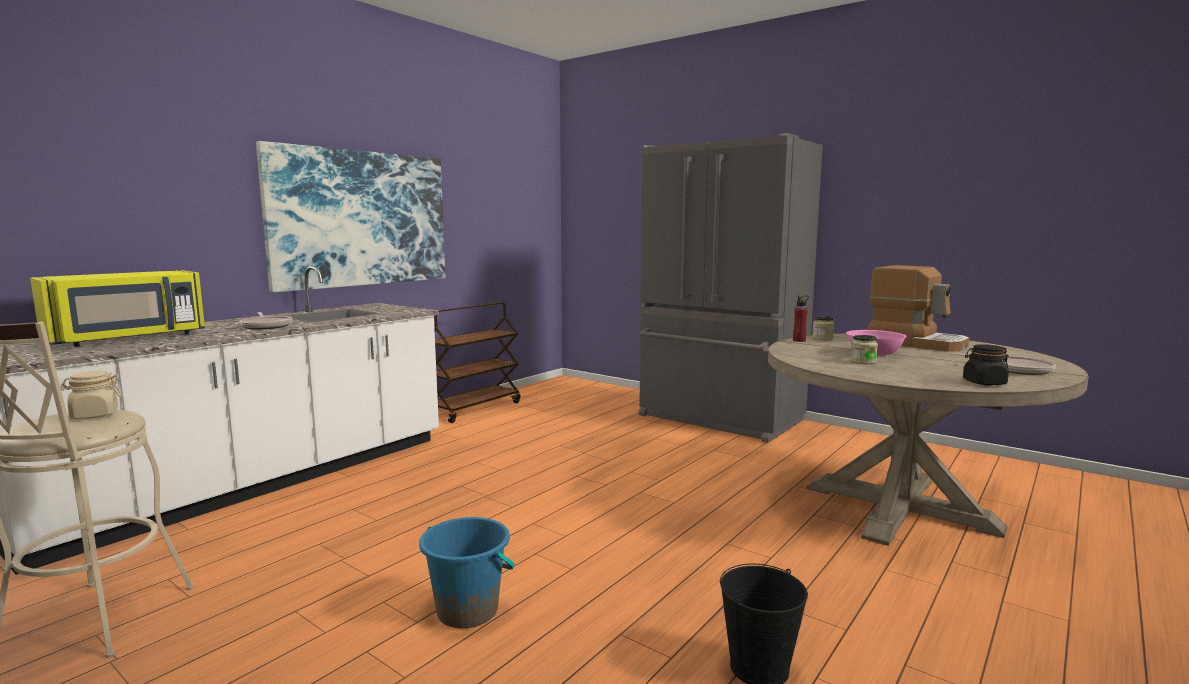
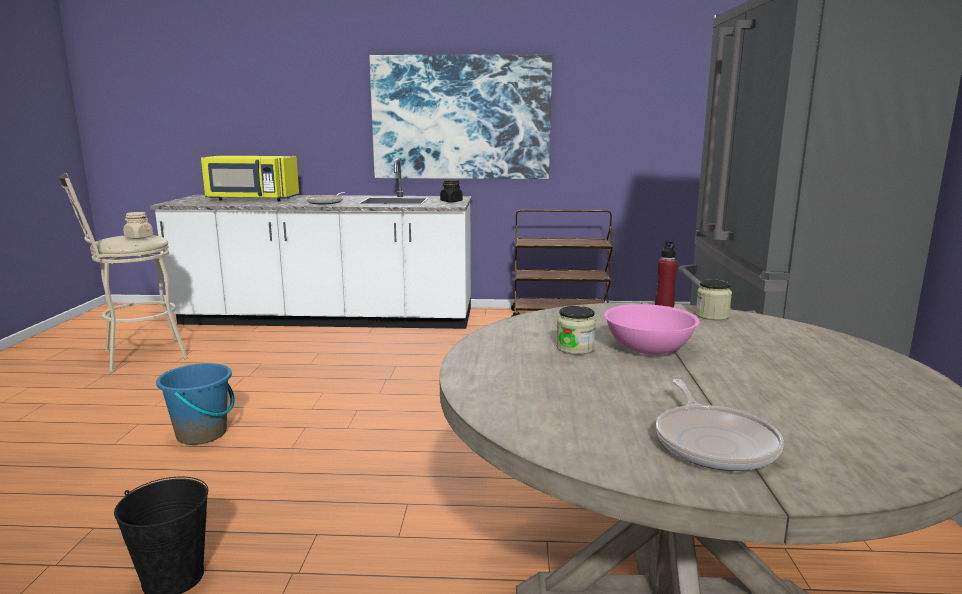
camera: 55 degrees right, 5 degrees up
coffee machine [868,265,969,352] -> none
black jar [963,344,1009,385] -> black jar moved to [440,179,463,202]

